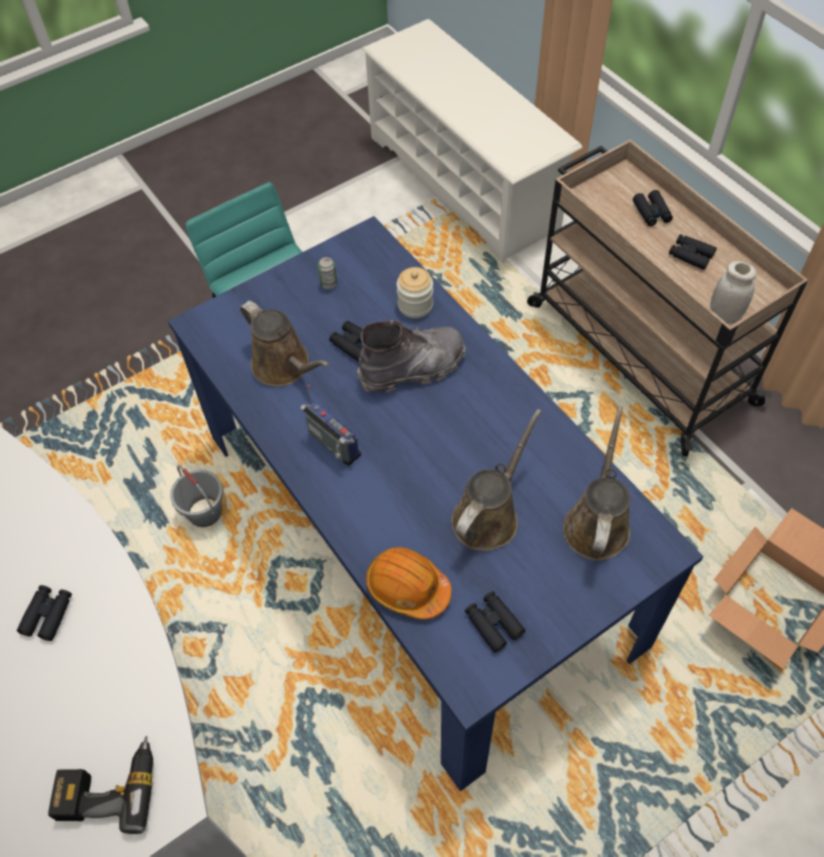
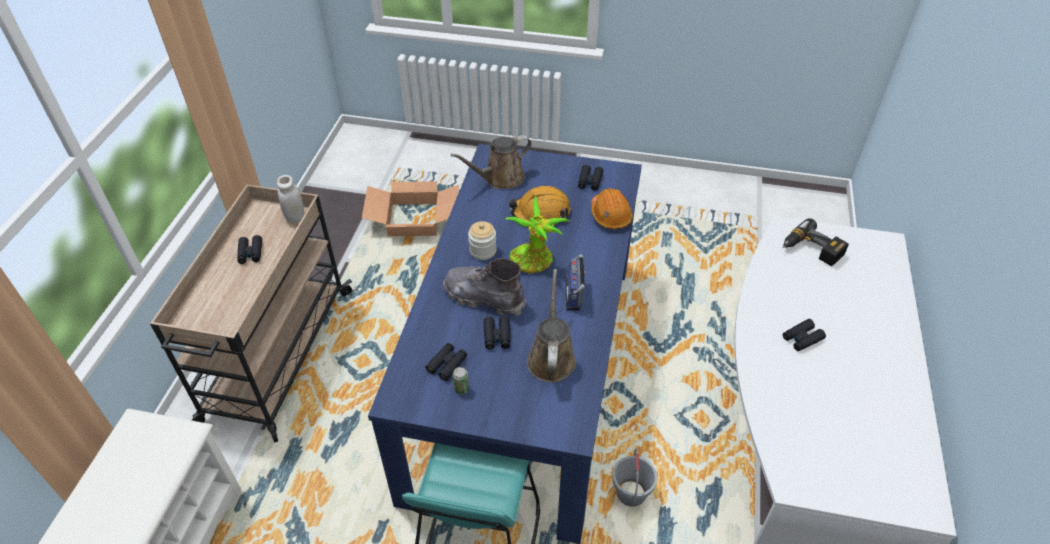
camera: 135 degrees left, 10 degrees down
jar [397,267,433,318] -> jar moved to [468,221,497,260]
brown watering can [451,409,542,551] -> orange hard hat [508,186,570,221]
black binoculars [633,190,673,226] -> black binoculars moved to [425,343,467,381]
none -> potted plant [506,196,569,274]

